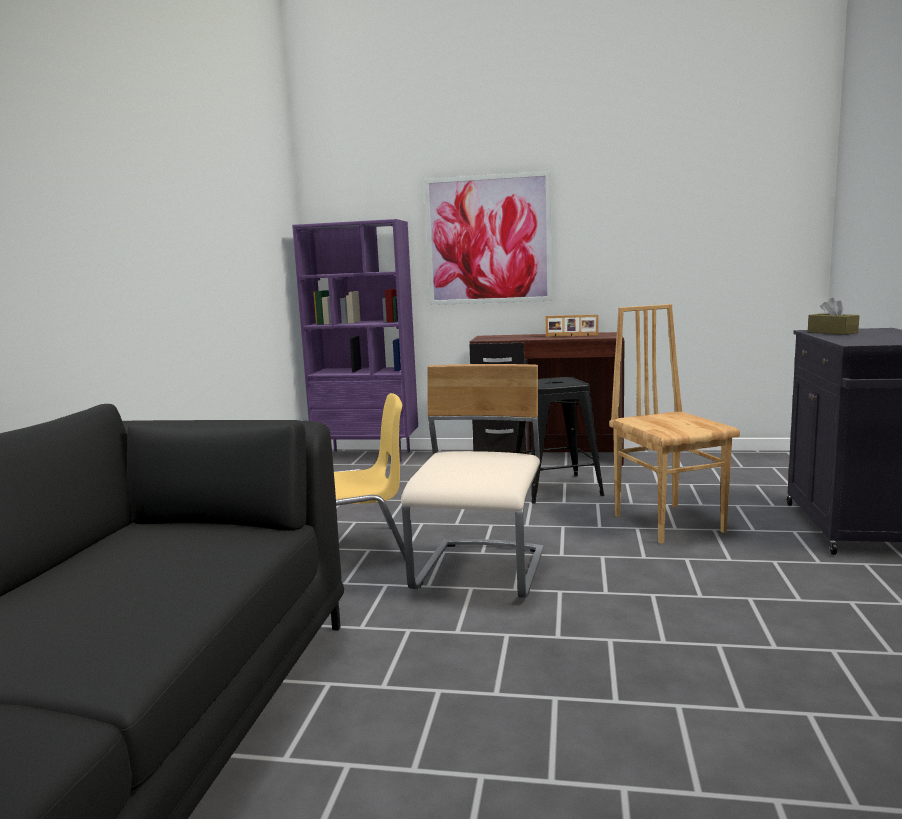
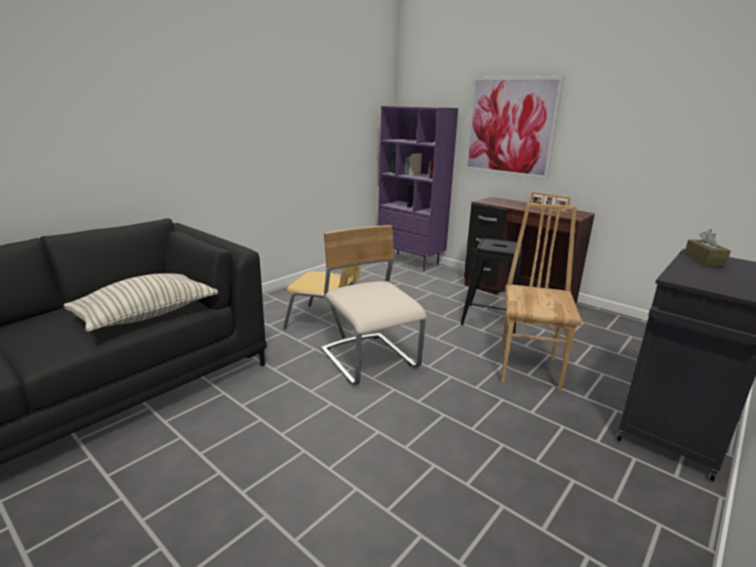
camera: 30 degrees right, 10 degrees up
beige chair [401,364,544,598] -> beige chair turned 75 degrees counterclockwise [321,225,426,385]
none -> pillow [64,273,218,332]

